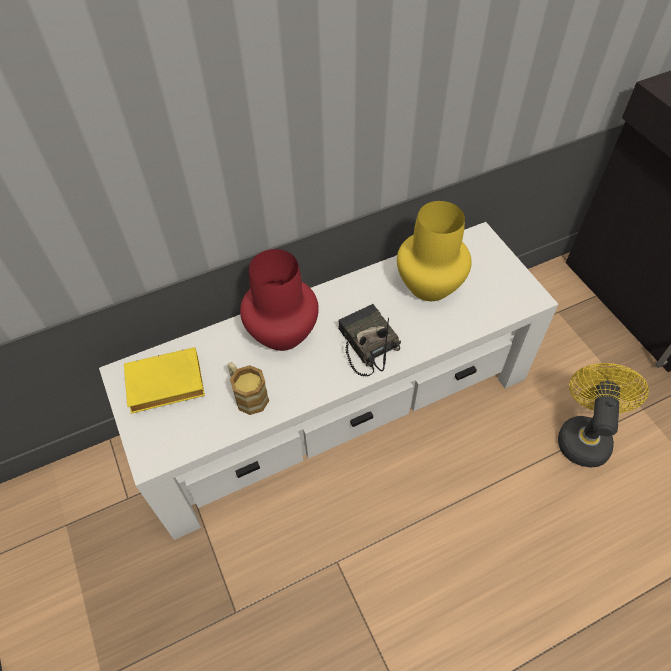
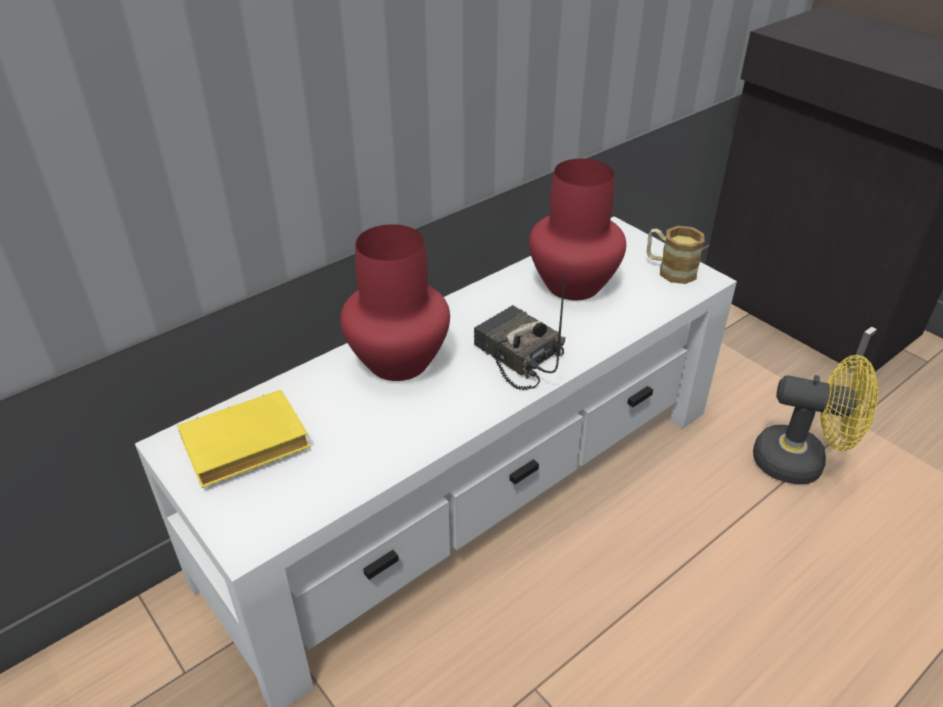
camera: 15 degrees left, 15 degrees down
mug [228,362,269,415] -> mug moved to [647,226,704,284]
yellow vase [397,201,472,301] -> red vase [529,159,626,300]
yellow fan [558,363,649,467] -> yellow fan turned 105 degrees clockwise [753,355,878,484]

